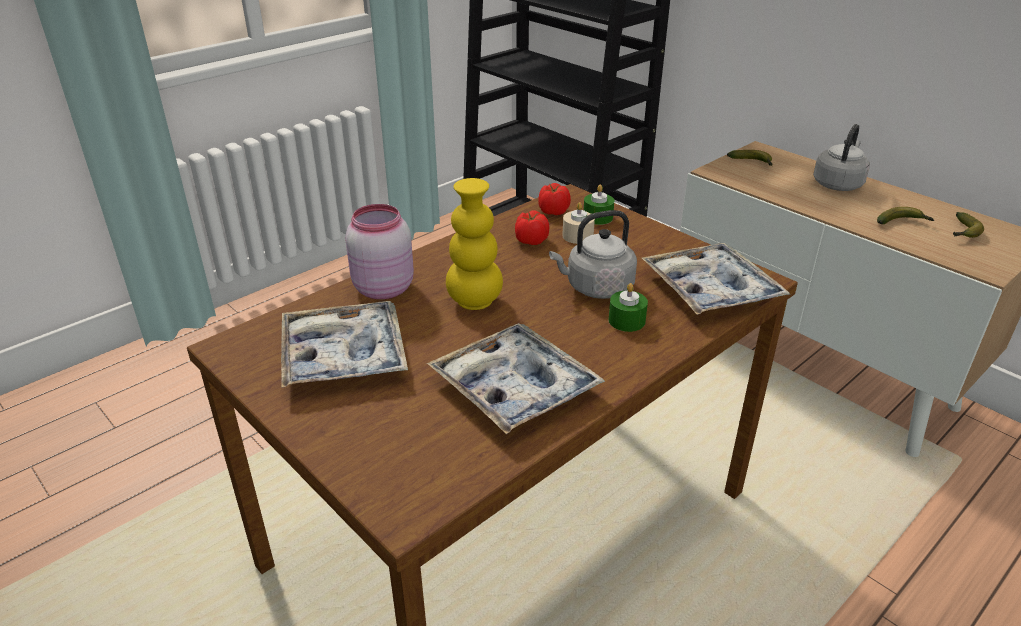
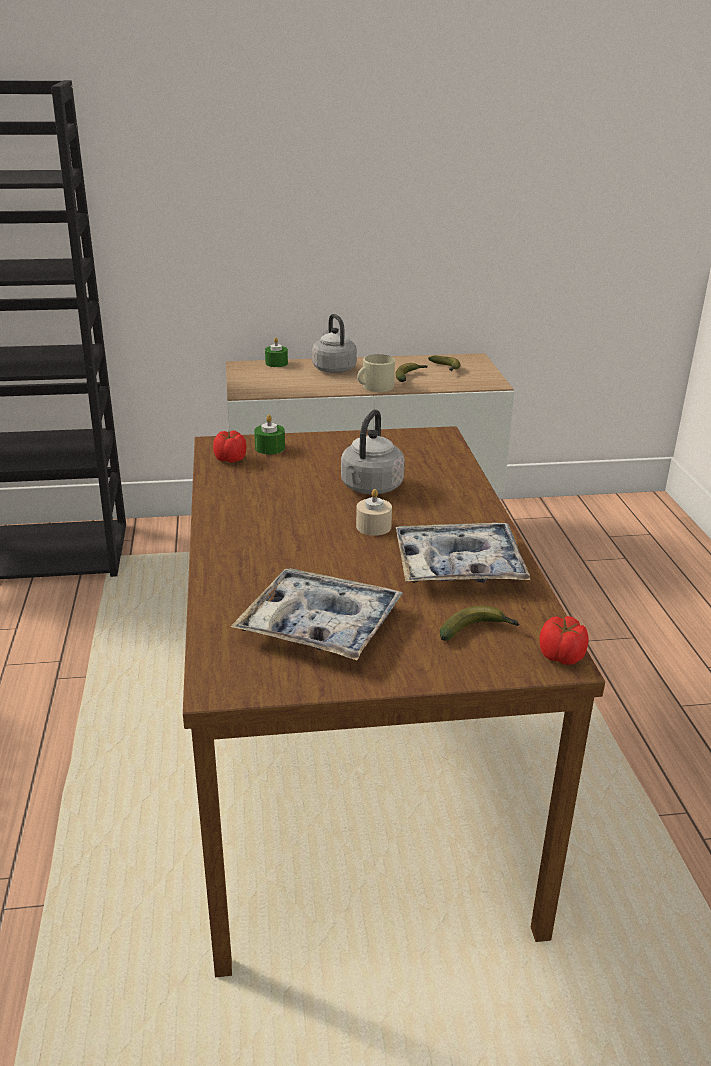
camera: 55 degrees left, 5 degrees down
pink jar [345,204,414,299] -> none
yellow vase [446,178,503,310] -> none
tomato [515,211,549,245] -> tomato moved to [540,616,589,665]
beige candle [562,202,595,244] -> beige candle moved to [356,489,392,536]
green candle [608,283,648,332] -> green candle moved to [265,337,288,367]
tray [642,243,790,315] -> none
banana [727,150,772,166] -> banana moved to [440,605,520,641]
none -> beige mug [357,354,395,392]

